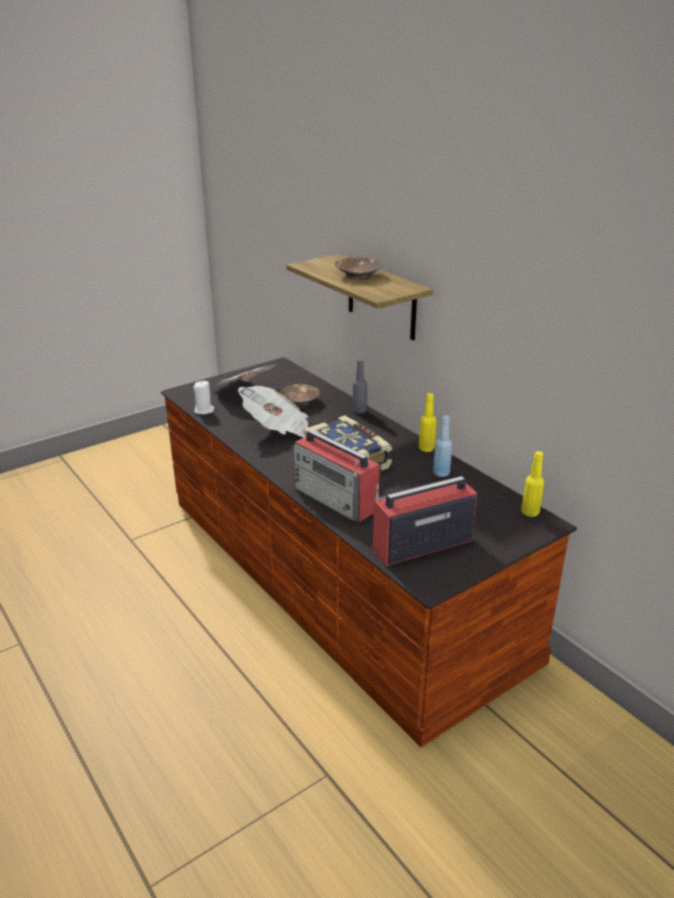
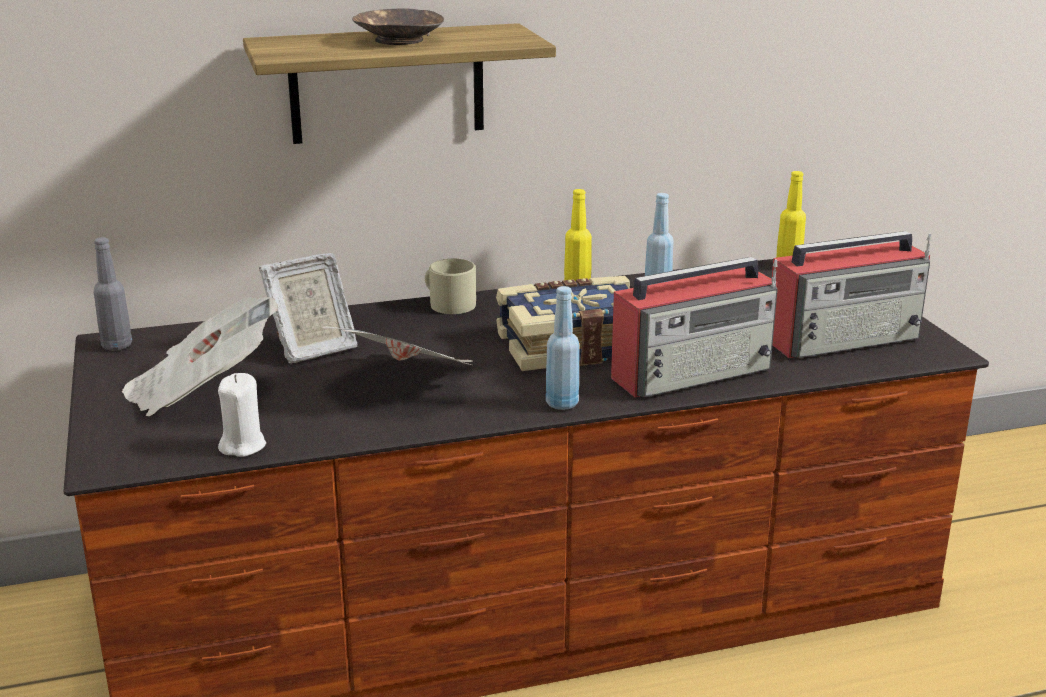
camera: 70 degrees left, 5 degrees down
brown bowl [279,384,320,407] -> picture frame [259,253,357,364]
grey bottle [352,359,367,413] -> grey bottle moved to [94,237,132,351]
radio [373,476,477,566] -> radio turned 105 degrees counterclockwise [772,231,931,358]
none -> beige mug [425,259,476,314]
none -> blue bottle [546,286,579,410]

